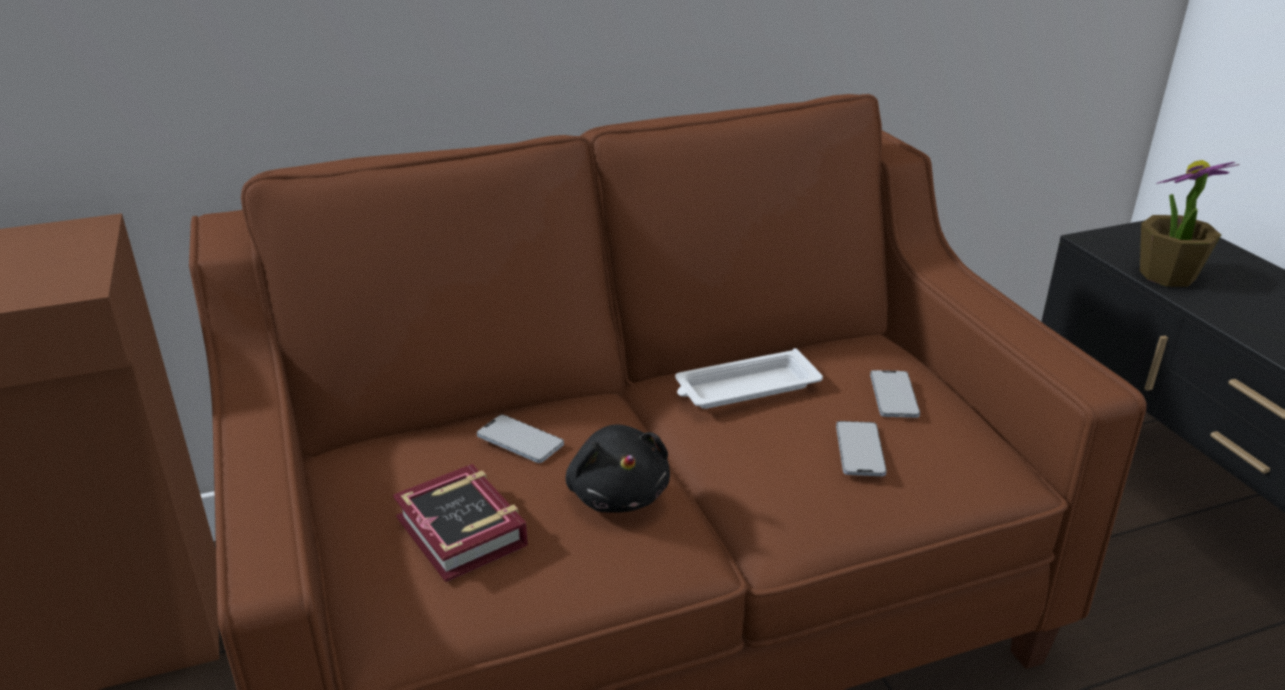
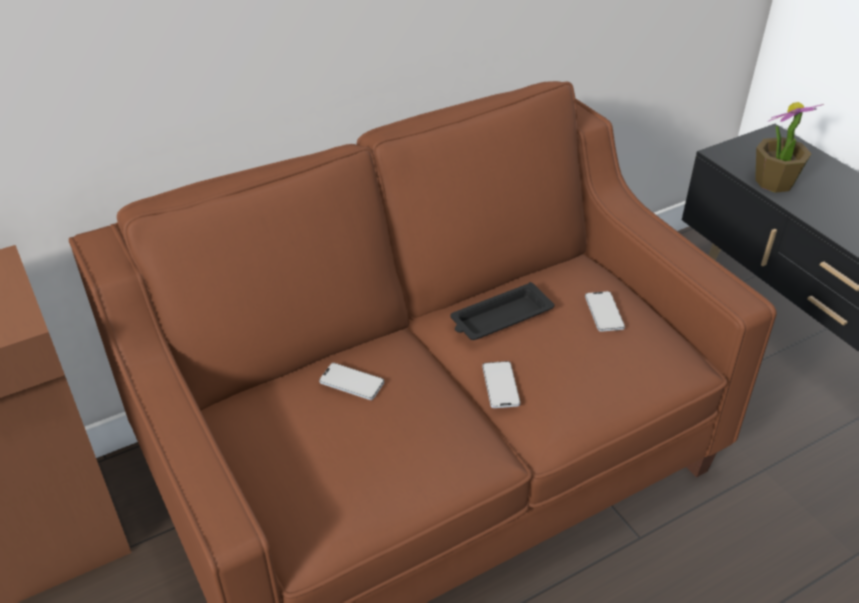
camera: 10 degrees left, 10 degrees up
book [393,464,528,582] -> none
black plush toy [565,425,670,513] -> none
white tray [675,348,823,409] -> black tray [450,282,555,340]
phone [836,421,887,476] -> phone moved to [482,361,520,408]

